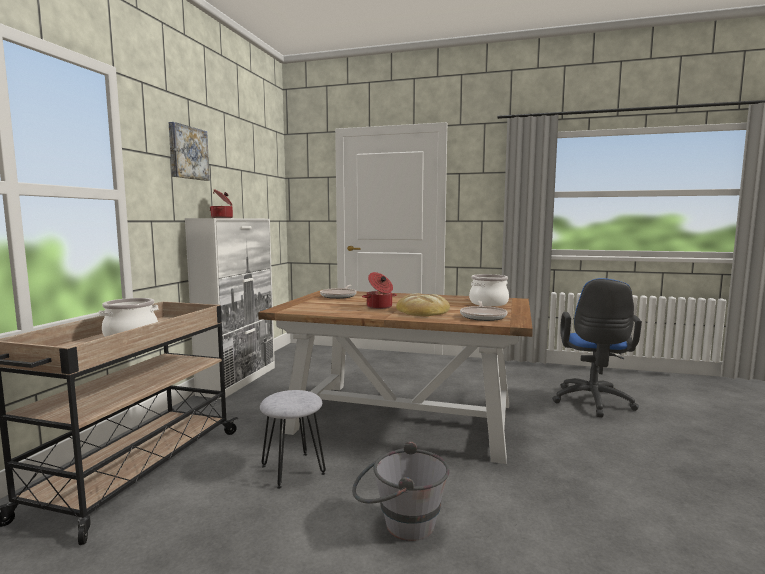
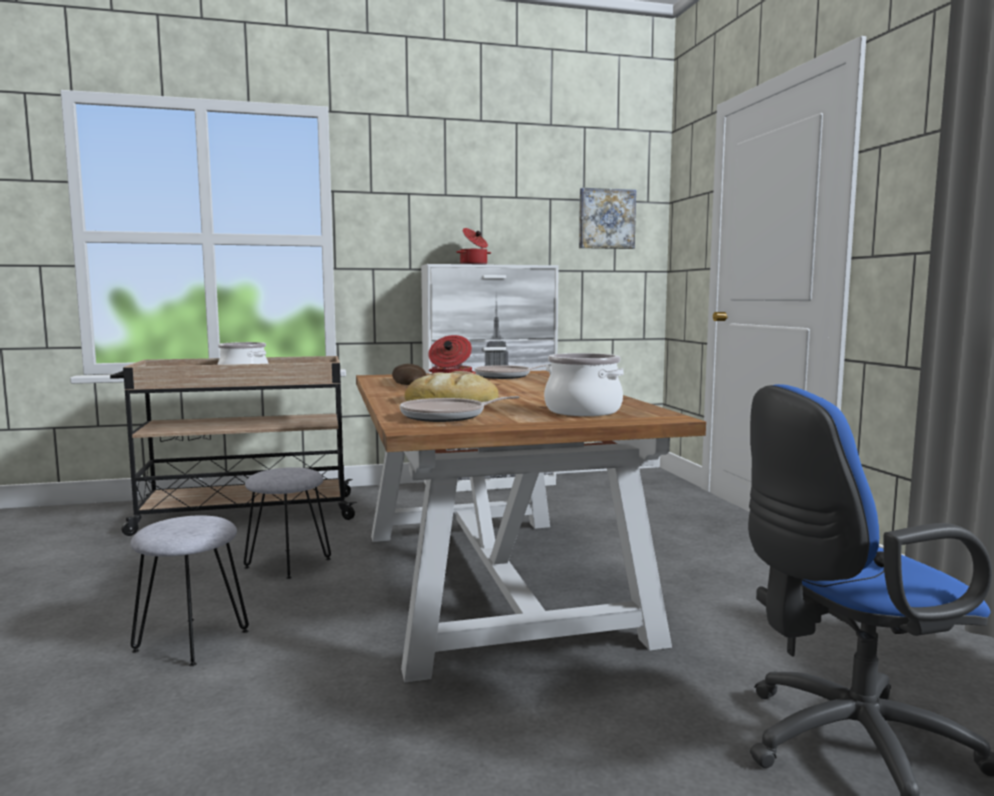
camera: 60 degrees right, 0 degrees up
picture [168,122,210,181] -> picture moved to [579,188,636,249]
grey bucket [352,441,450,541] -> grey stool [130,515,249,666]
none -> bread [392,364,426,385]

